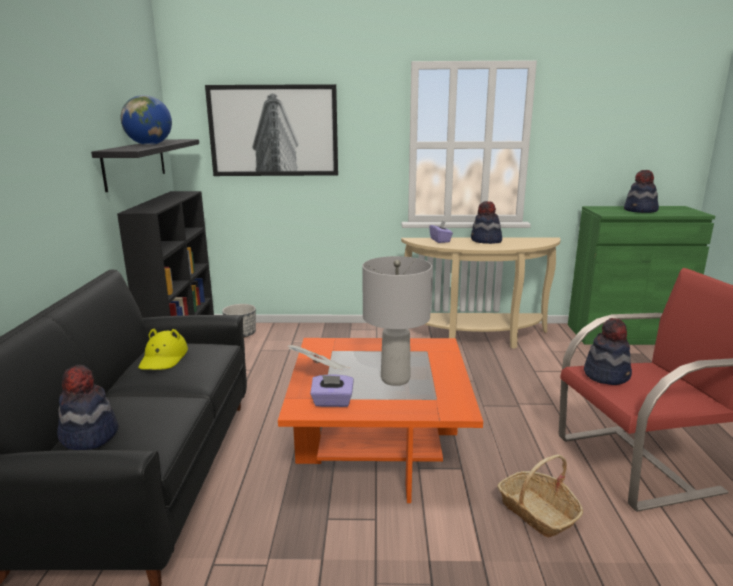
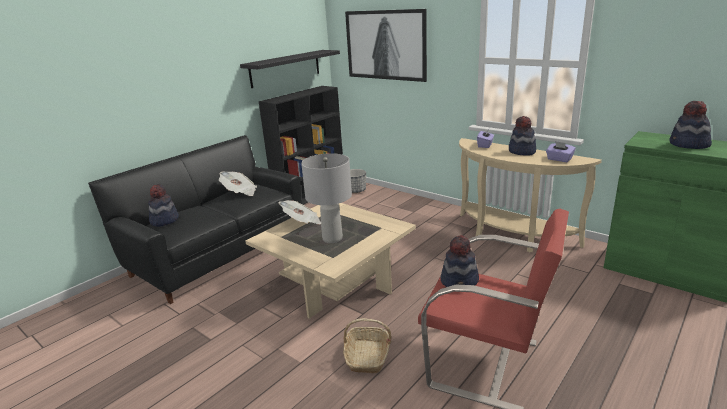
camera: 40 degrees right, 5 degrees up
globe [121,95,172,145] -> none
yellow hat [138,329,188,370] -> newspaper [219,171,257,196]
orange coffee table [278,338,483,503] -> beige coffee table [245,203,416,319]
purple tissue box [310,374,354,407] -> purple tissue box moved to [546,141,576,162]

